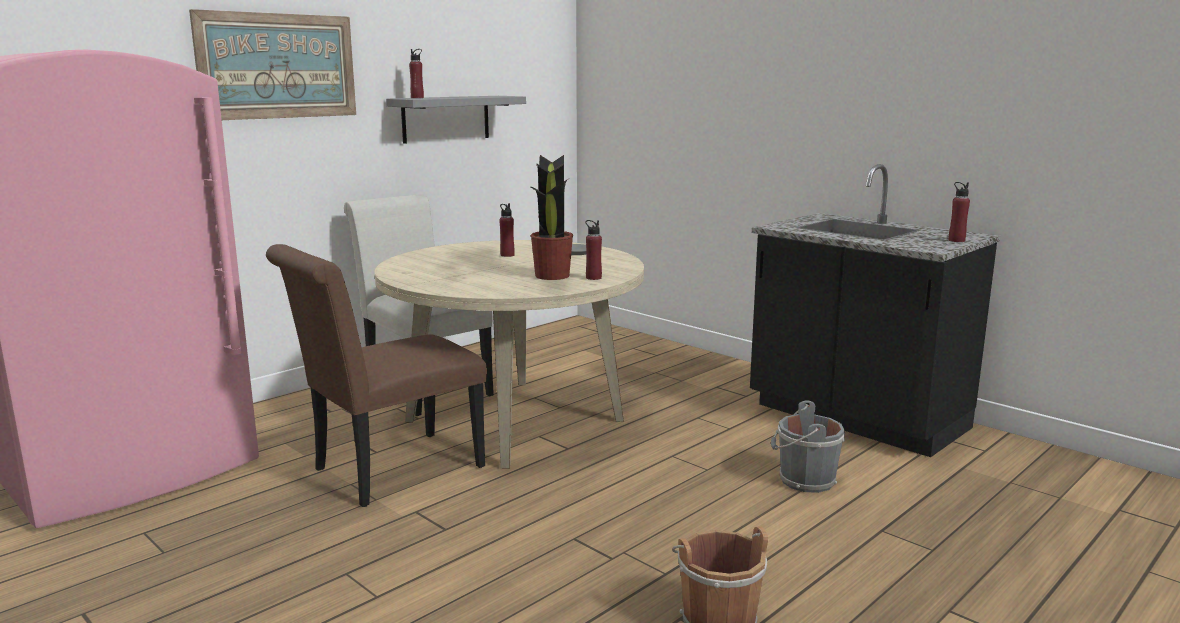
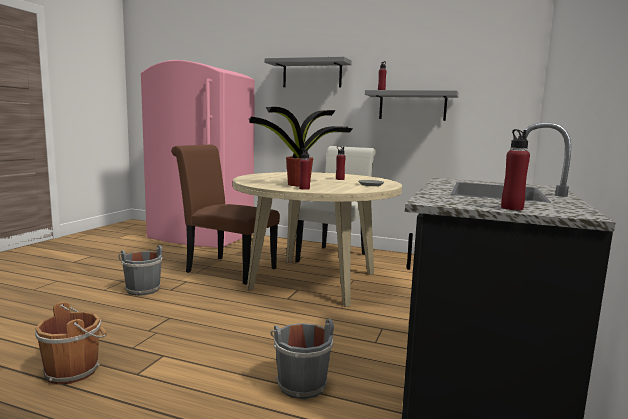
camera: 65 degrees right, 5 degrees down
picture [189,9,356,120] -> grey shelf [265,57,352,87]
none -> grey bucket [118,245,162,296]

